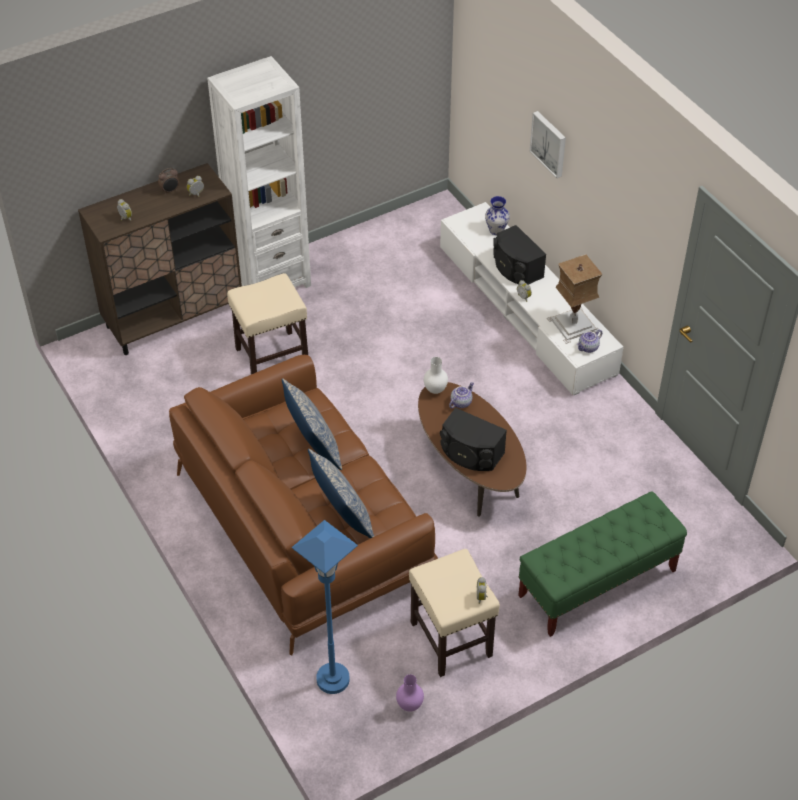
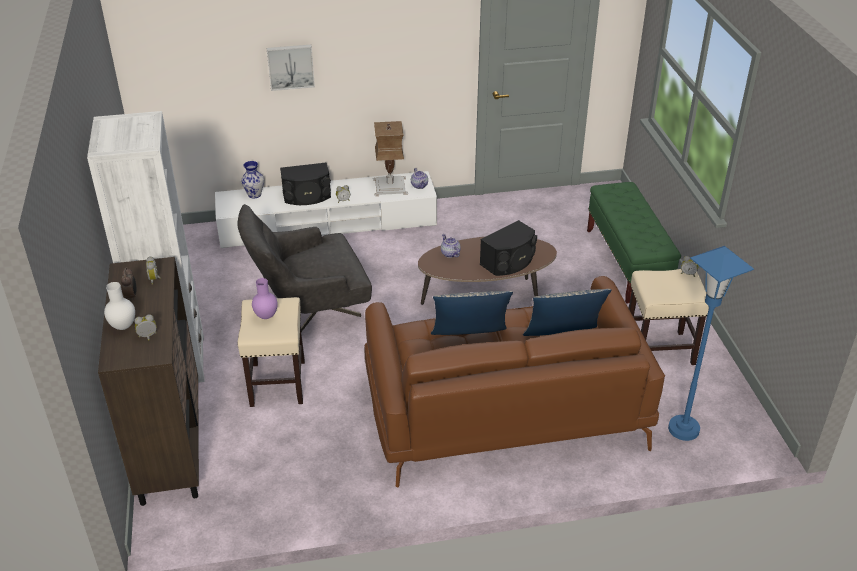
camera: 70 degrees left, 10 degrees down
purple vase [396,674,424,712] -> purple vase moved to [252,278,278,319]
white vase [424,357,448,394] -> white vase moved to [104,282,135,330]
none -> grey armchair [237,204,372,332]

